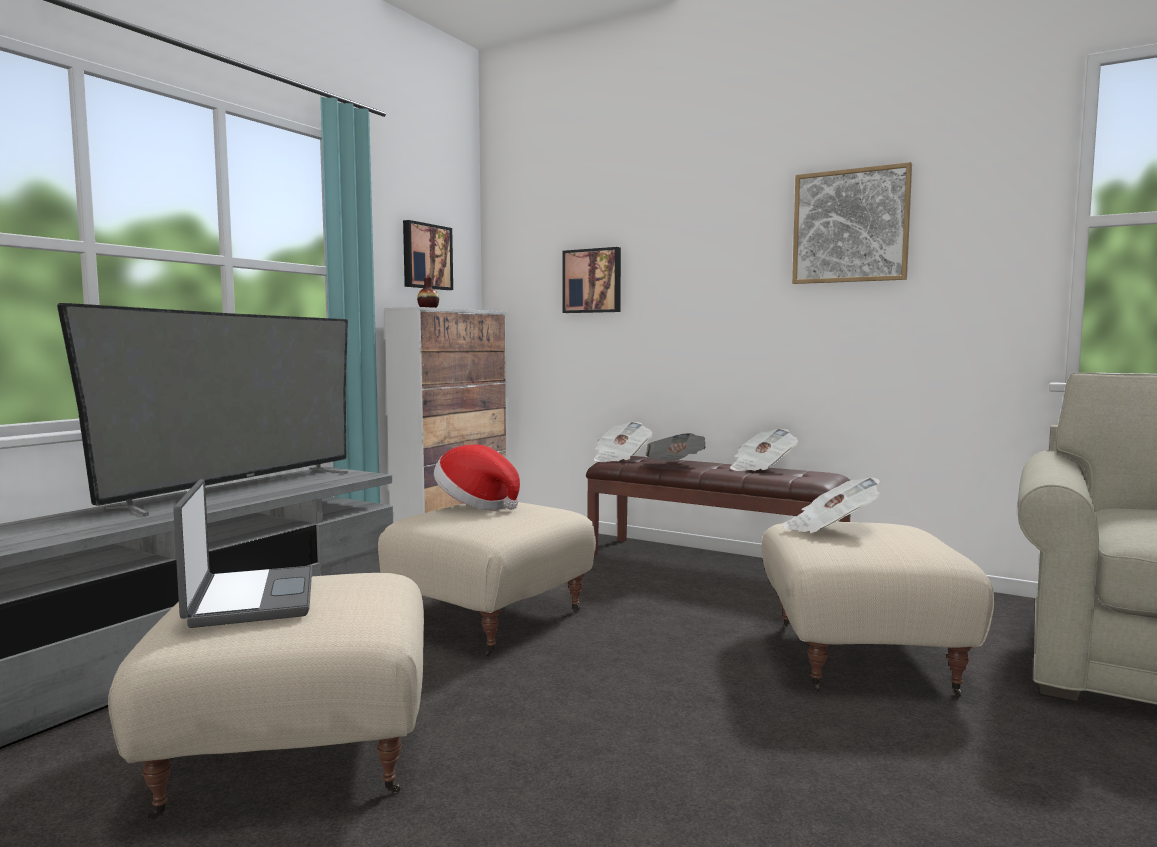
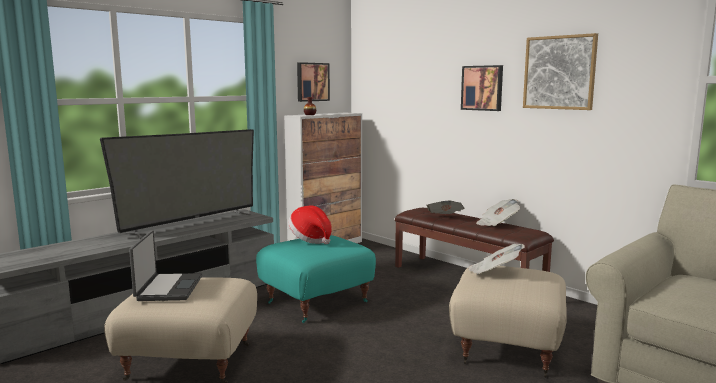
camera: 15 degrees right, 5 degrees up
beige ottoman [378,502,596,657] -> turquoise ottoman [256,235,376,323]
picture [562,247,621,313] -> picture moved to [461,65,503,111]
newspaper [594,422,652,462] -> none

